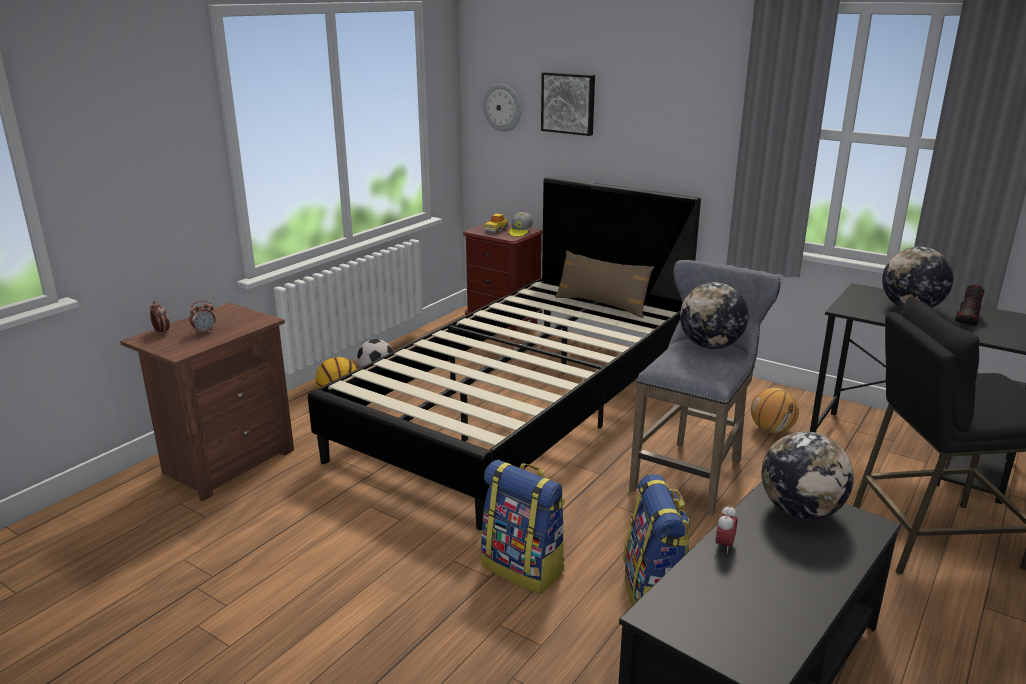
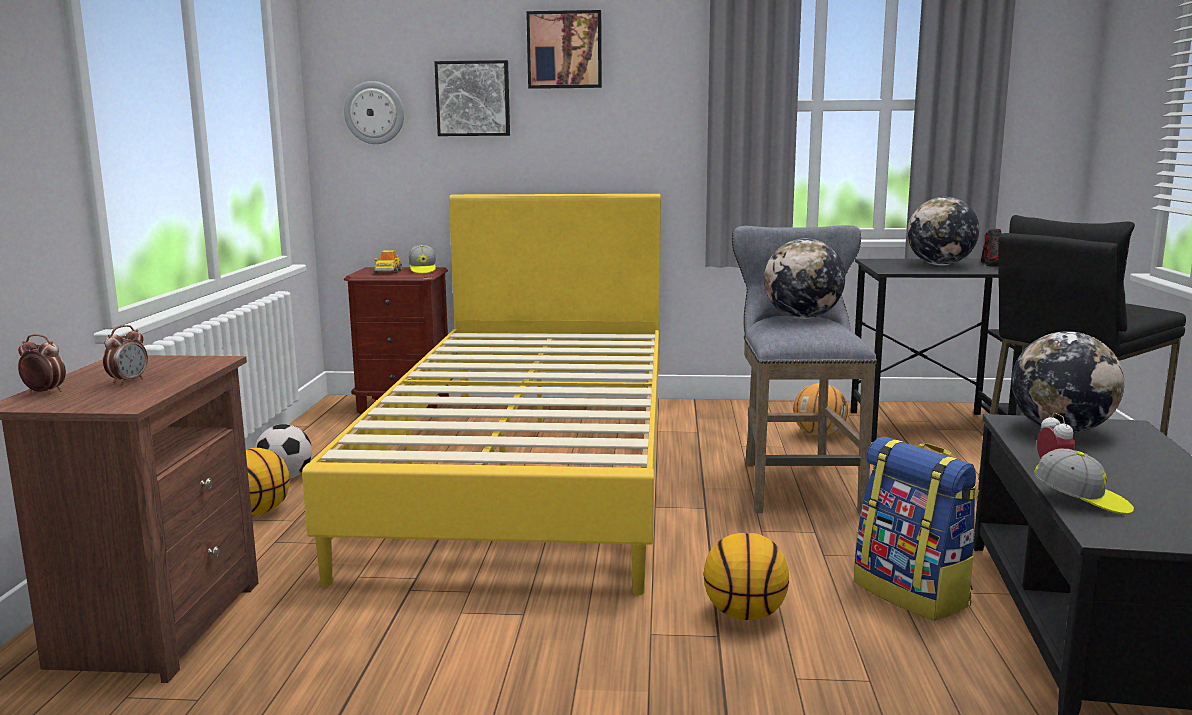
camera: 30 degrees left, 10 degrees down
black bed [308,176,701,530] -> yellow bed [302,194,661,595]
backpack [481,460,565,593] -> basketball [703,533,789,620]
brown pillow [555,250,654,318] -> none
none -> picture [526,10,602,89]
none -> cap [1034,449,1134,514]

